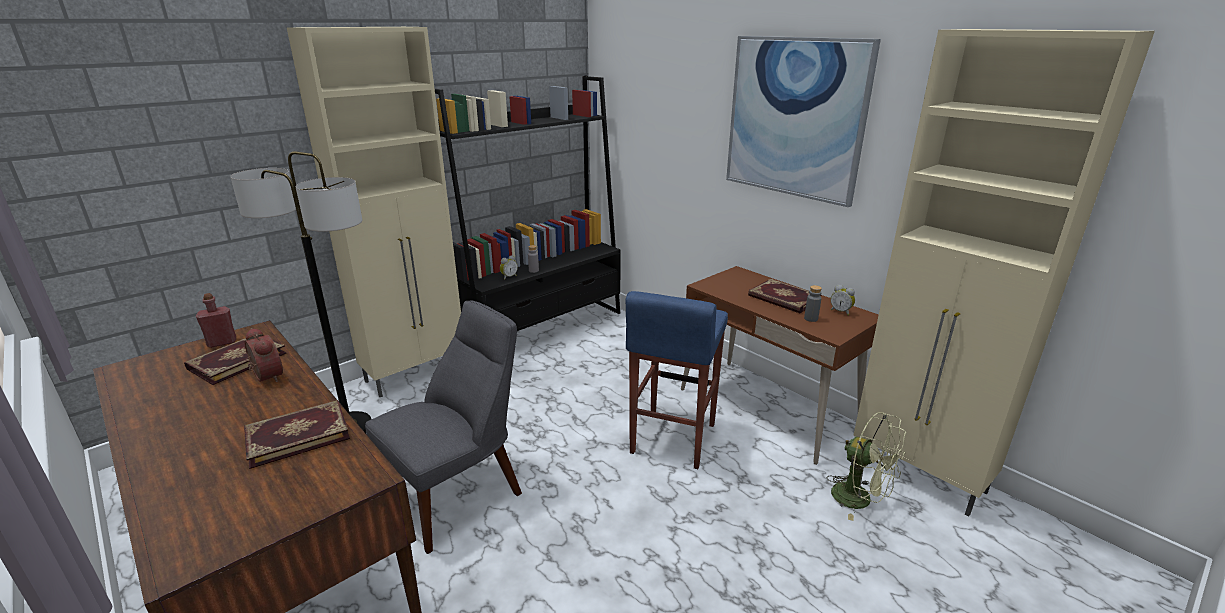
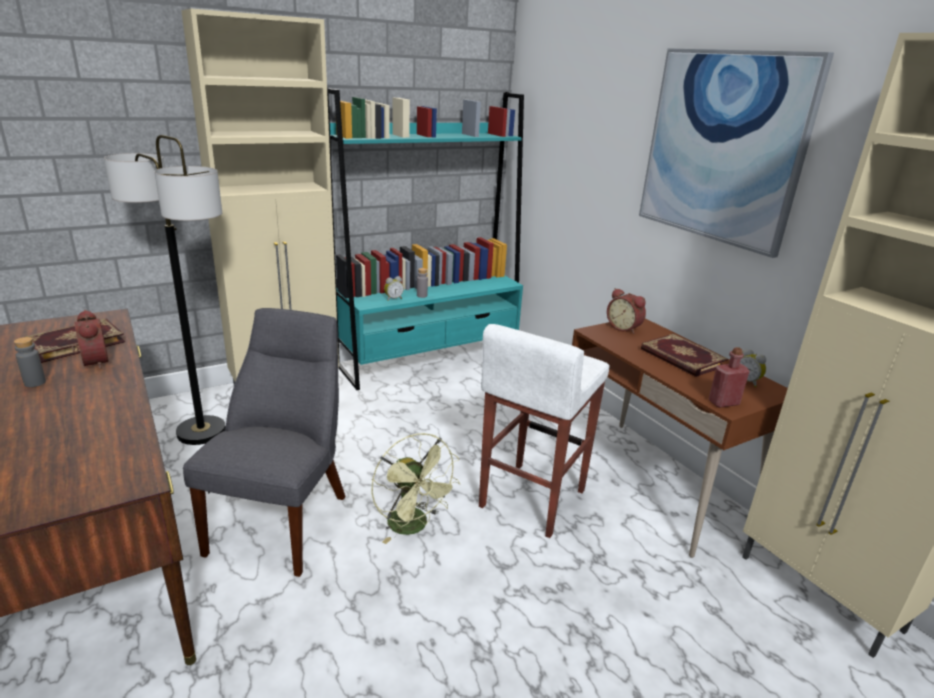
camera: 10 degrees right, 0 degrees up
red bottle [196,293,236,348] -> red bottle moved to [709,347,750,408]
book [244,400,350,469] -> none
grey chair [365,301,522,554] -> grey chair turned 45 degrees counterclockwise [183,308,345,577]
black bookcase [435,75,621,331] -> turquoise bookcase [327,87,524,390]
blue stool [625,291,728,469] -> white stool [479,324,610,538]
grey bottle [804,285,822,322] -> grey bottle moved to [14,337,46,387]
green fan [827,412,906,521] -> green fan moved to [371,433,460,544]
none -> alarm clock [607,288,646,334]

